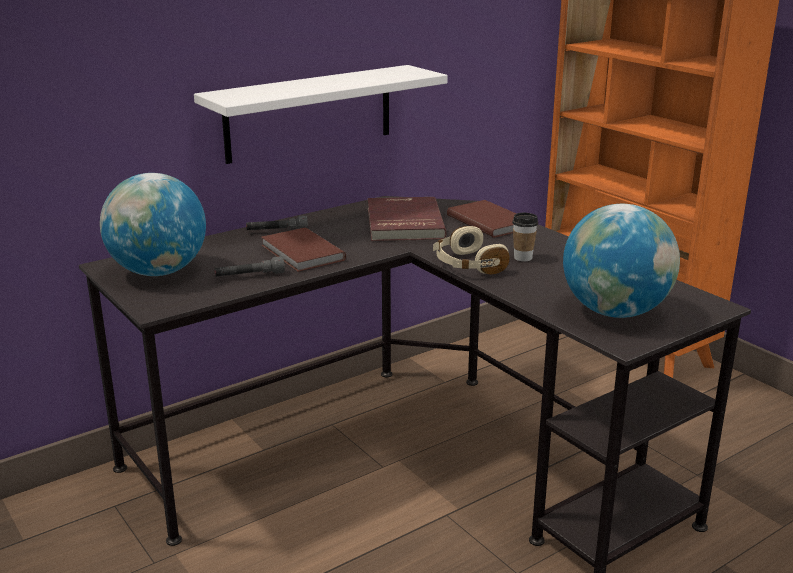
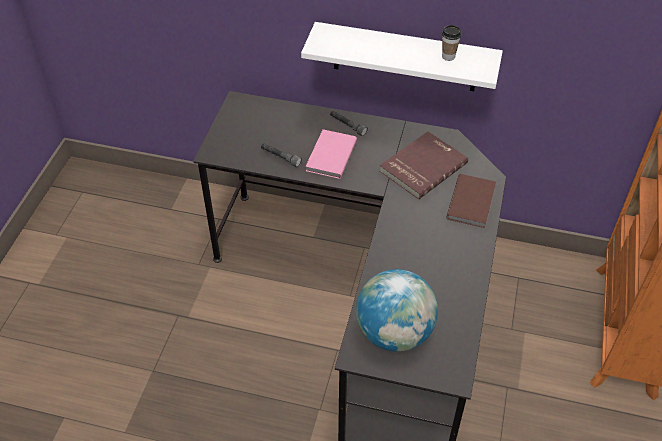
camera: 50 degrees right, 25 degrees up
globe [100,173,206,276] -> none
brown book [261,227,346,272] -> pink book [305,129,357,179]
beige headphones [433,226,510,274] -> none
cup [512,213,538,261] -> cup moved to [442,25,461,61]

